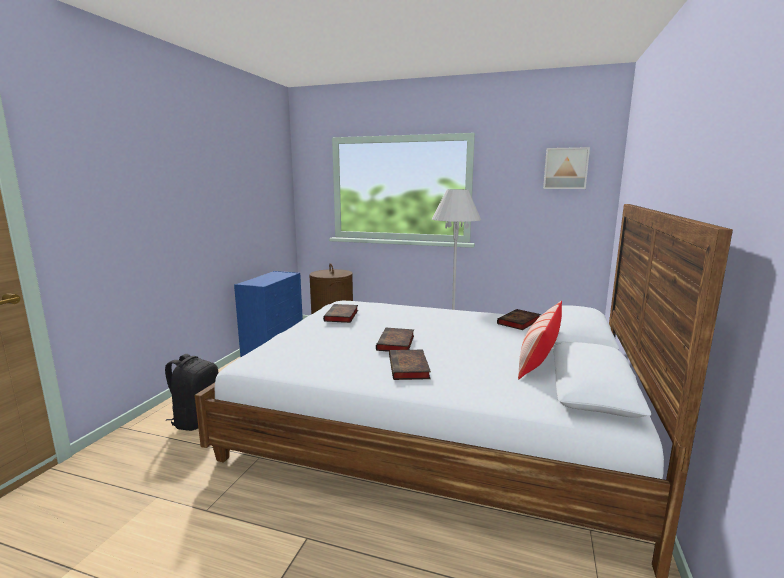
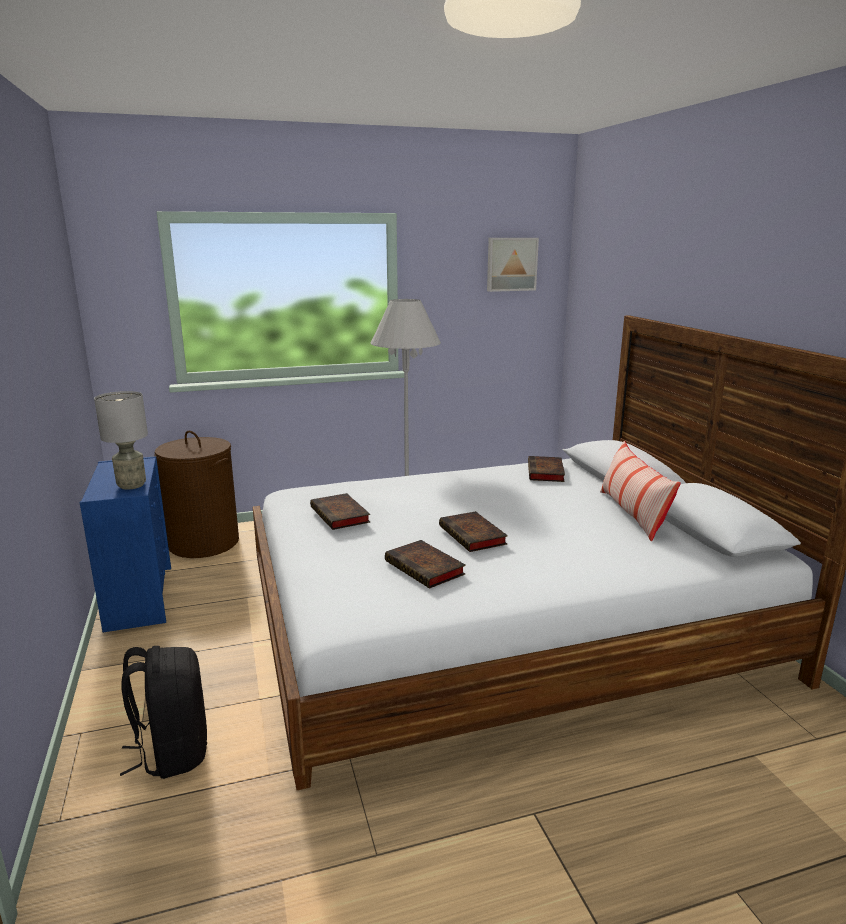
camera: 35 degrees left, 5 degrees up
book [389,350,431,380] -> book moved to [385,540,466,589]
none -> grey table lamp [94,391,148,490]

